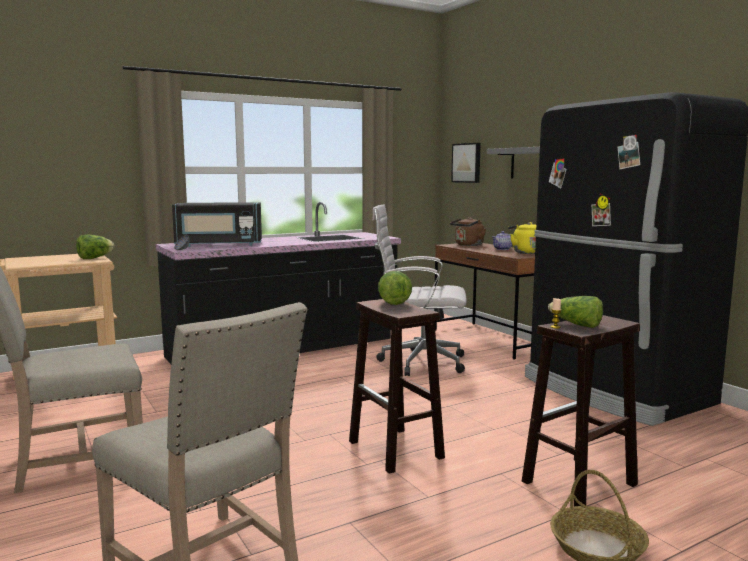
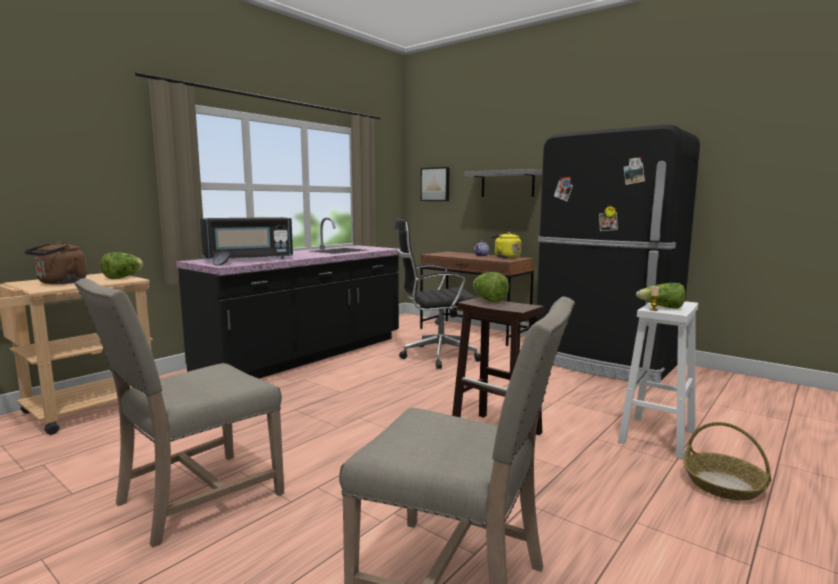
camera: 20 degrees left, 0 degrees up
white office chair [372,204,467,376] -> black office chair [395,218,480,369]
brown kettle [450,217,486,246] -> brown kettle moved to [24,241,87,284]
brown stool [522,315,640,506] -> white stool [618,301,698,459]

